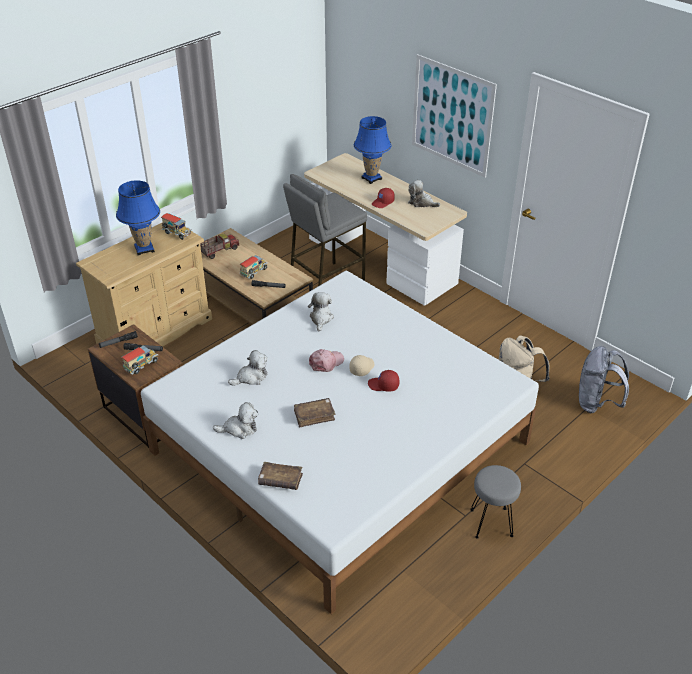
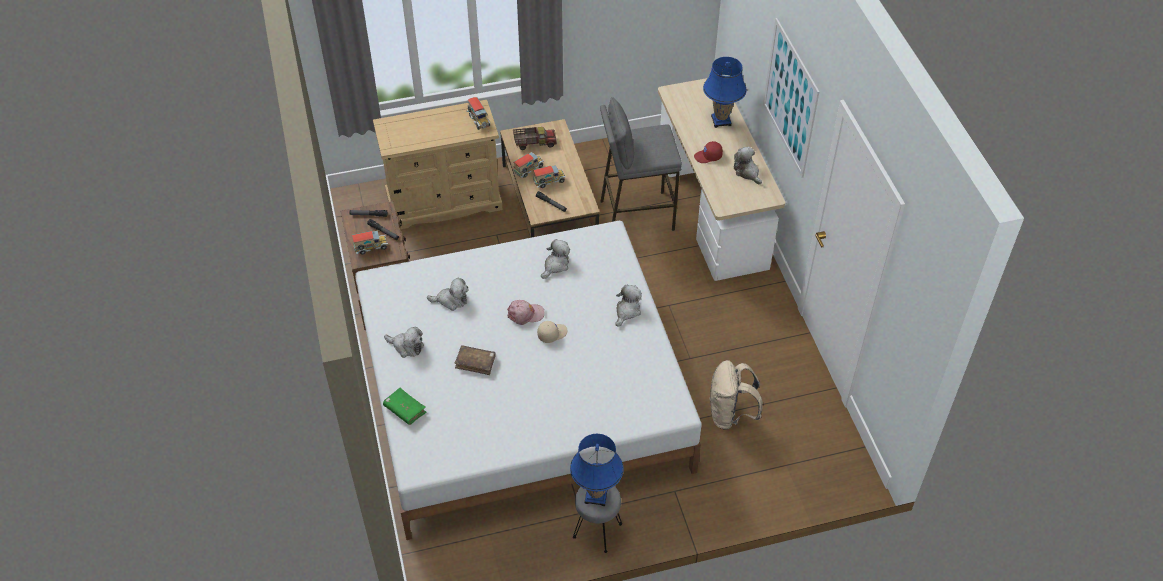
camera: 30 degrees right, 10 degrees up
blue table lamp [116,180,160,256] -> blue table lamp moved to [570,434,624,506]
brown book [258,462,303,490] -> green book [383,388,426,425]
red cap [368,370,400,392] -> none
grey backpack [579,346,629,413] -> none
none -> toy truck [513,152,544,178]
none -> plush toy [615,284,642,327]

